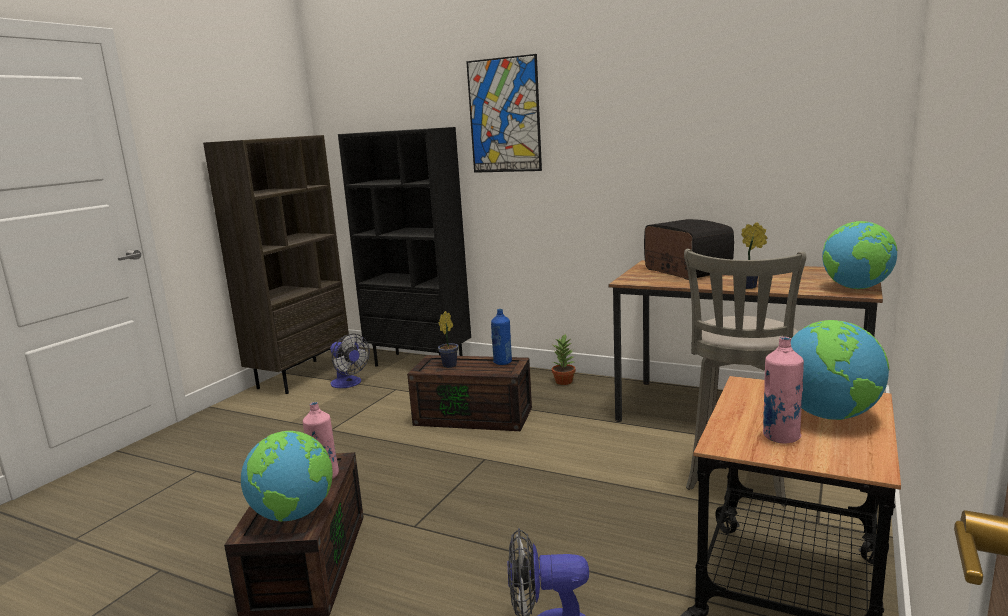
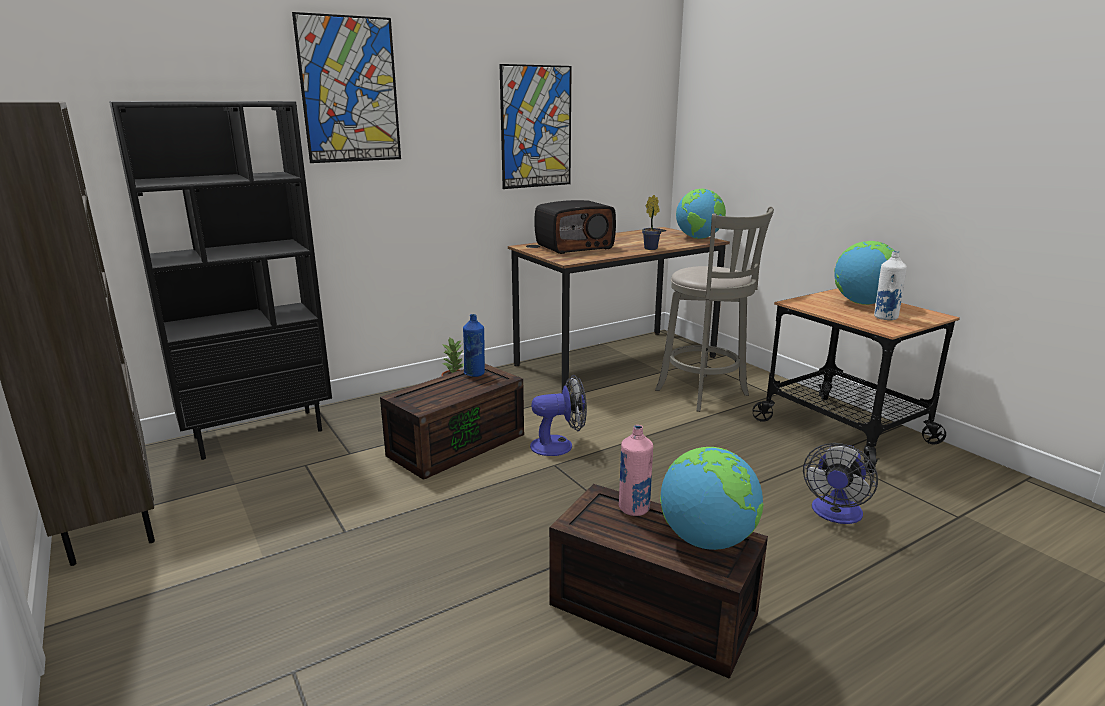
camera: 60 degrees left, 5 degrees up
fan [330,334,370,388] -> fan moved to [530,375,587,456]
potted plant [438,311,458,368] -> none
radio [644,219,734,280] -> radio turned 150 degrees clockwise [534,200,616,254]
pink bottle [763,337,804,444] -> white bottle [874,251,907,320]
none -> picture [500,64,572,189]

